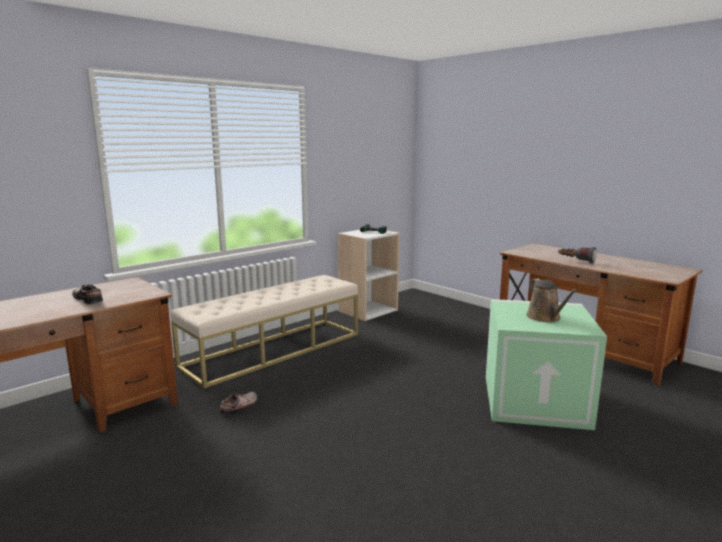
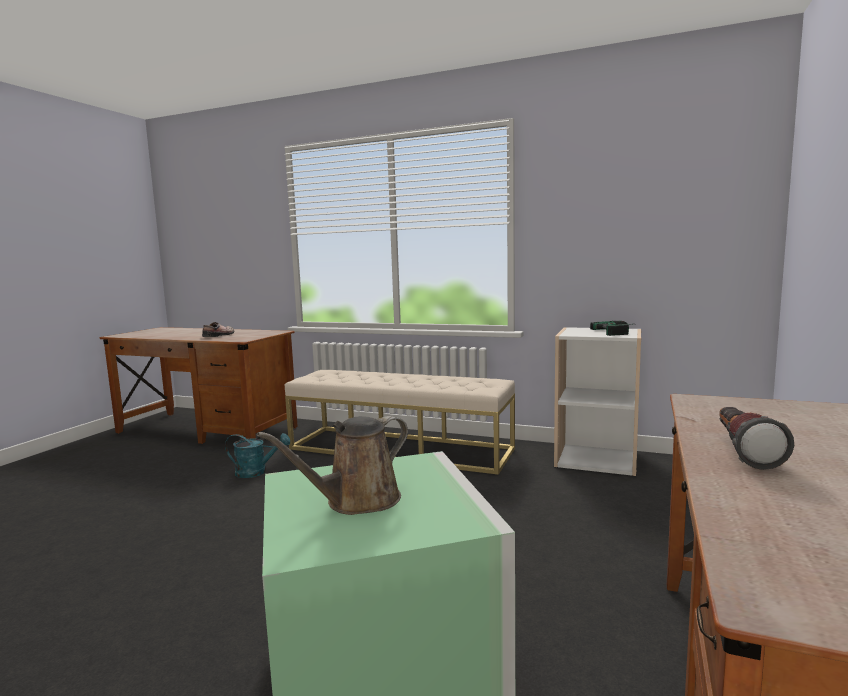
camera: 65 degrees right, 5 degrees down
shoe [220,392,257,416] -> turquoise watering can [225,433,290,478]

